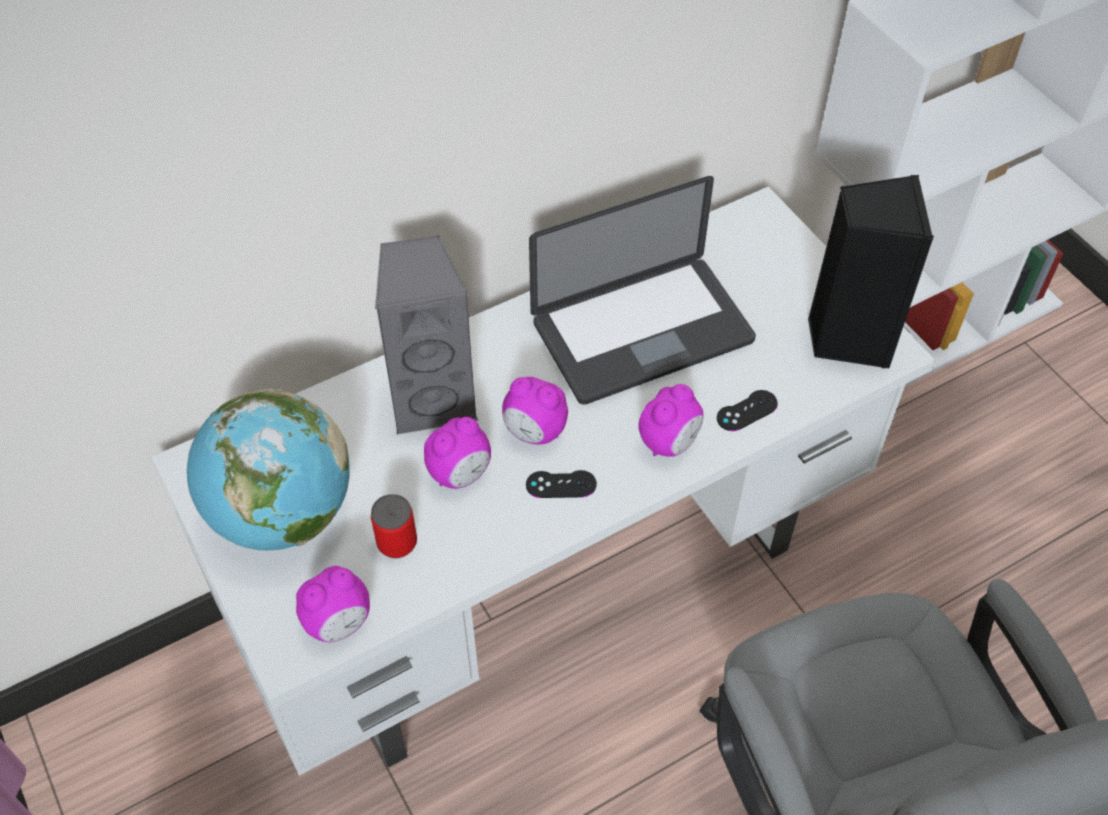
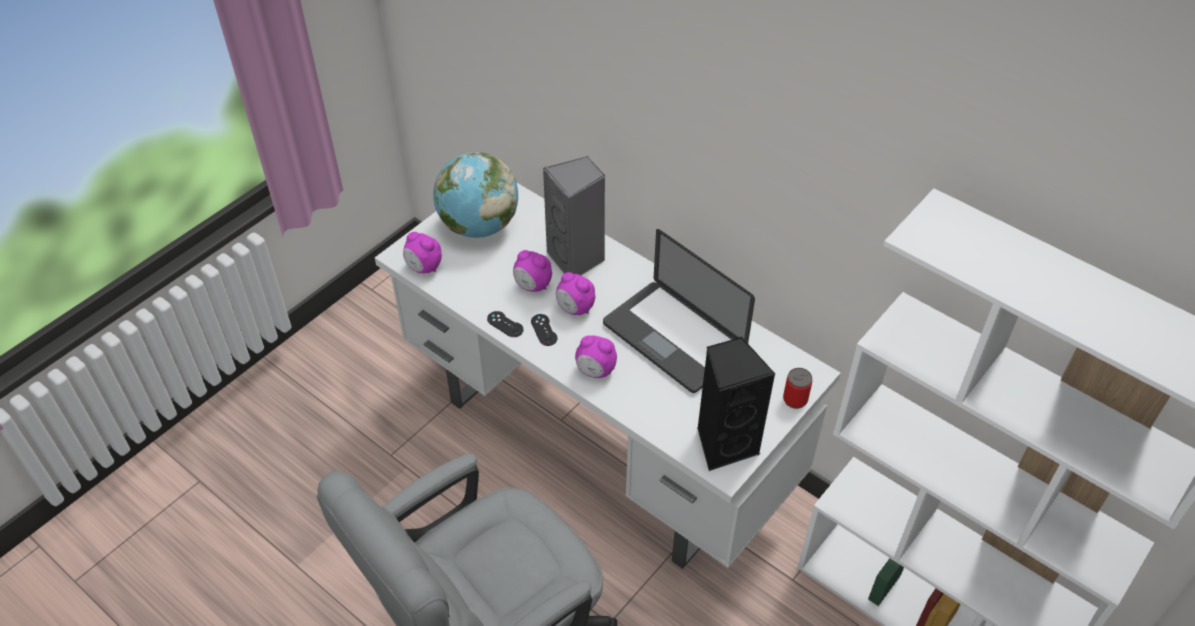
camera: 70 degrees right, 5 degrees down
can [371,494,417,558] -> can moved to [783,368,812,409]
alarm clock [502,377,568,444] -> alarm clock turned 60 degrees counterclockwise [556,272,595,315]
black game controller [717,390,778,431] -> black game controller moved to [487,311,524,337]

